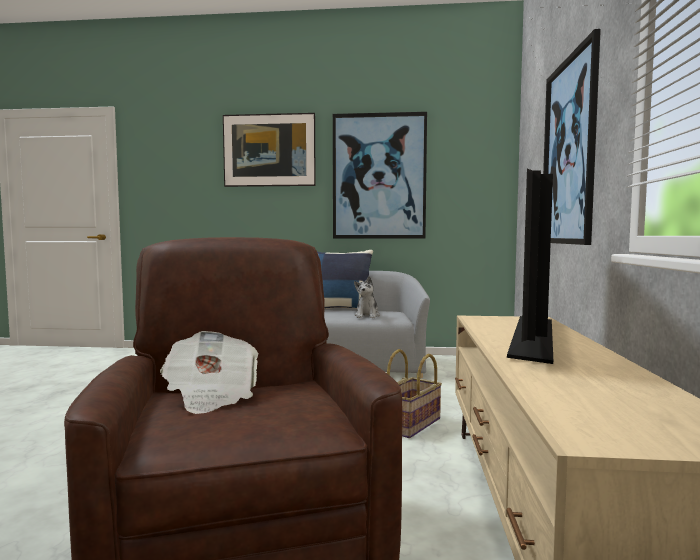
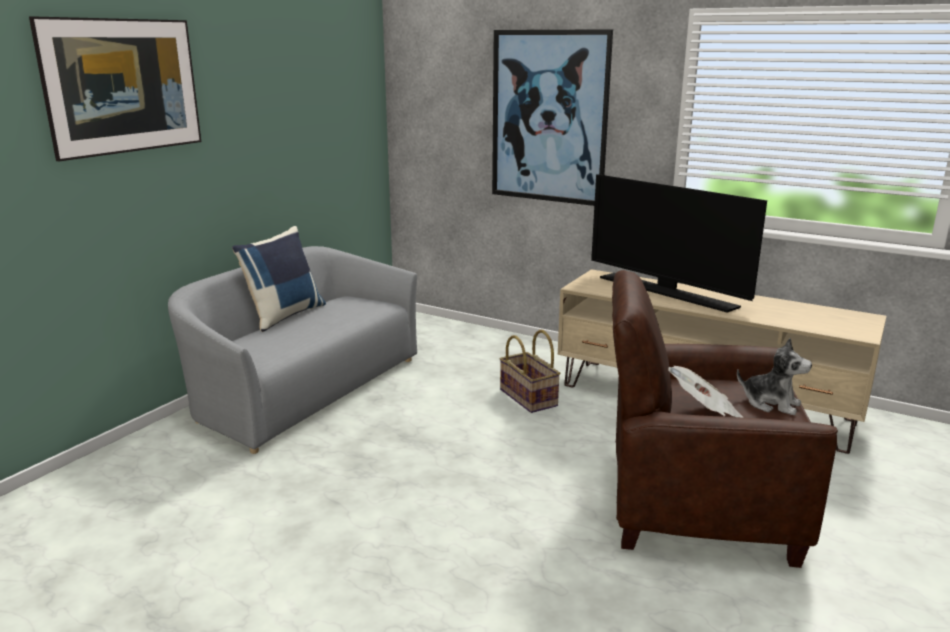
camera: 65 degrees left, 15 degrees up
picture [333,112,427,239] -> none
plush toy [354,276,380,318] -> plush toy moved to [737,338,812,415]

